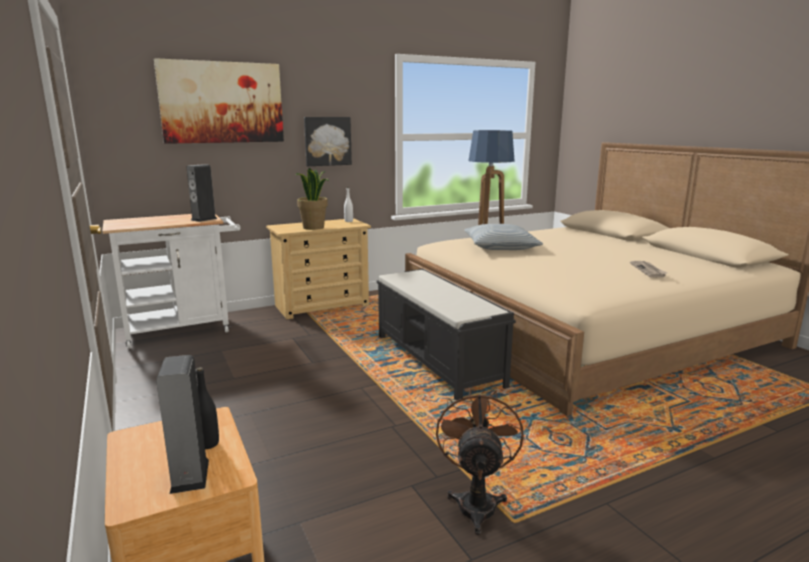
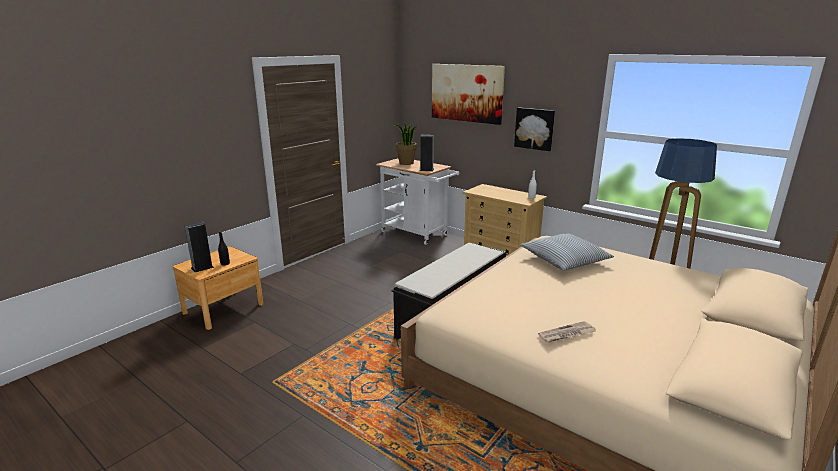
camera: 65 degrees right, 5 degrees up
potted plant [296,167,329,230] -> potted plant moved to [394,123,417,165]
brown fan [436,388,524,535] -> none

